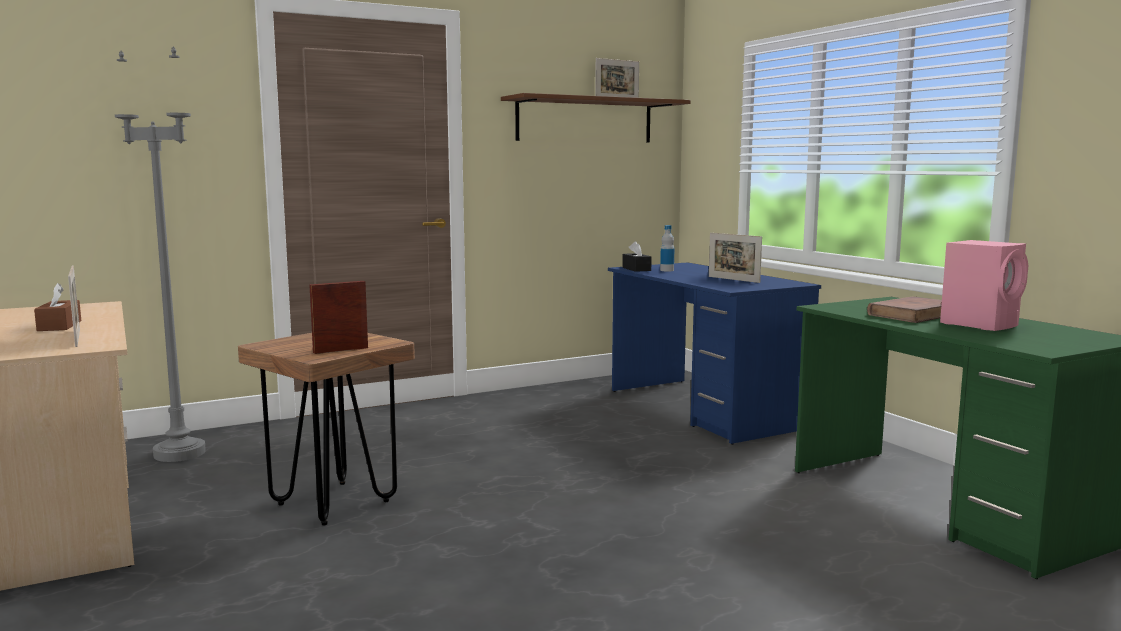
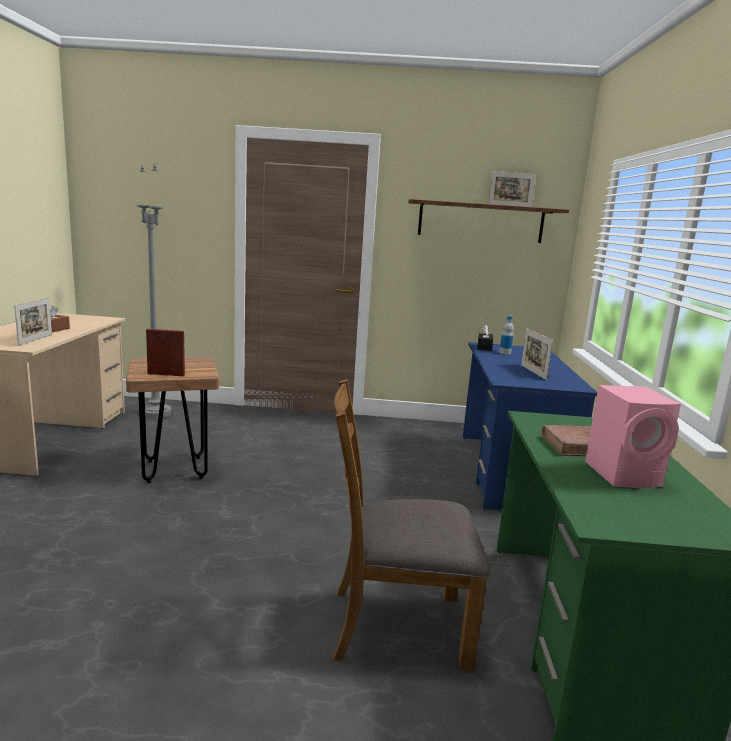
camera: 30 degrees right, 5 degrees up
none -> brown chair [333,379,491,671]

